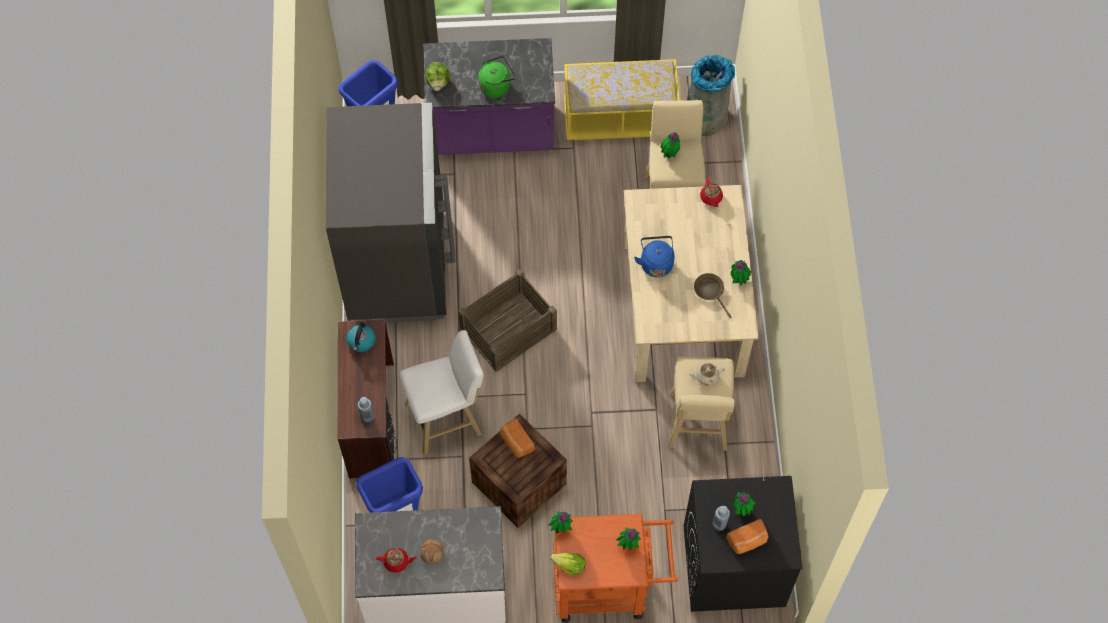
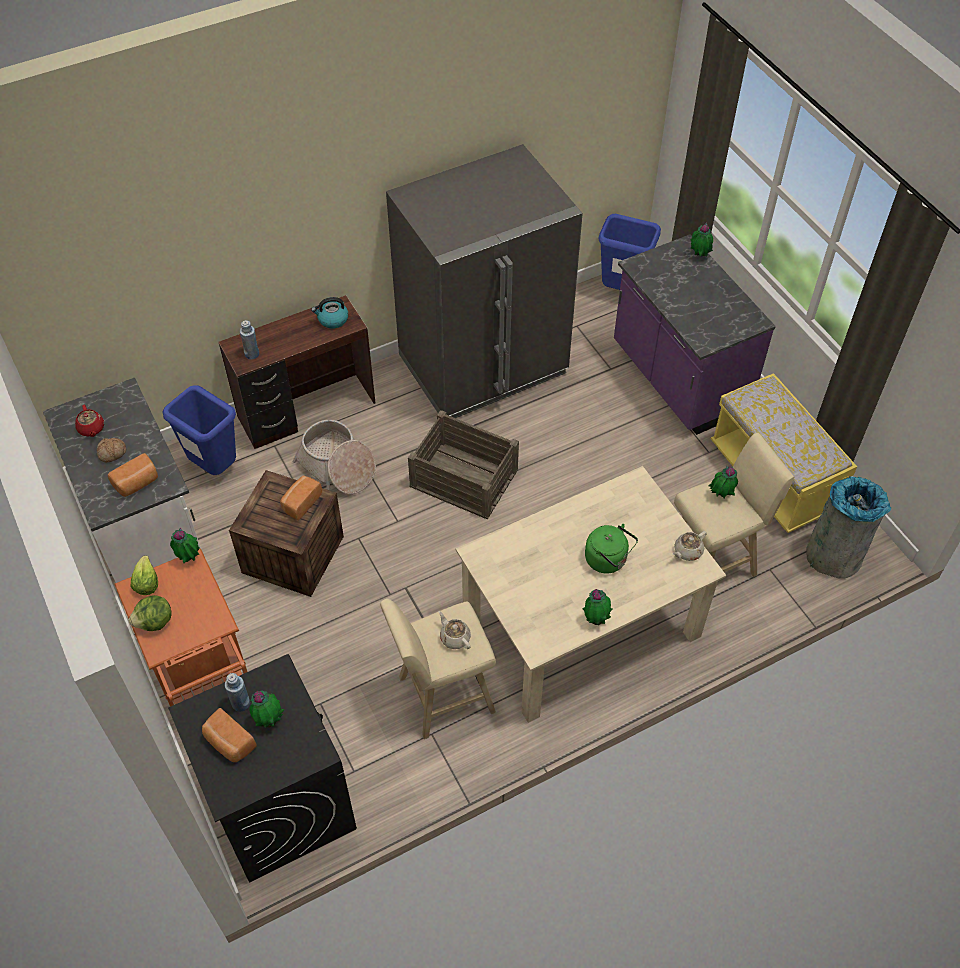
camera: 65 degrees right, 10 degrees down
white stool [399,330,484,455] -> basket [293,420,376,494]
lettuce [426,62,451,91] -> lettuce moved to [129,595,172,631]
green kettle [478,56,516,98] -> green kettle moved to [585,524,638,574]
potted plant [616,528,641,550] -> potted plant moved to [691,222,713,257]
blue kettle [634,236,674,277] -> none
brown frying pan [694,273,731,318] -> none
red teapot [700,178,723,207] -> beige teapot [672,531,707,561]
none -> bread [108,453,158,497]

